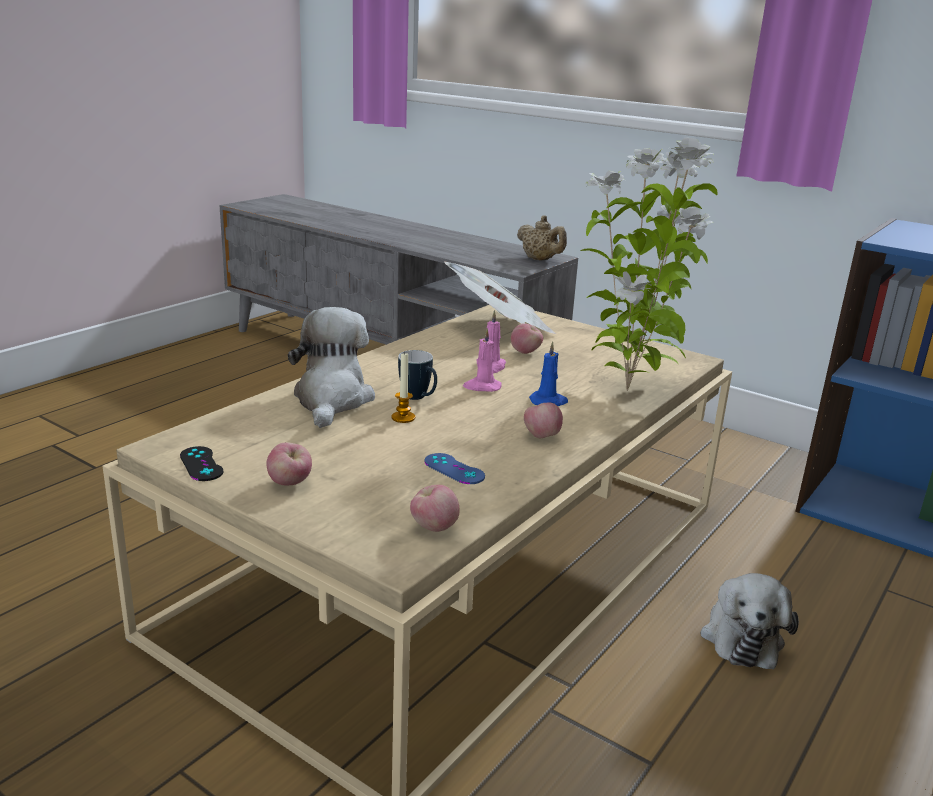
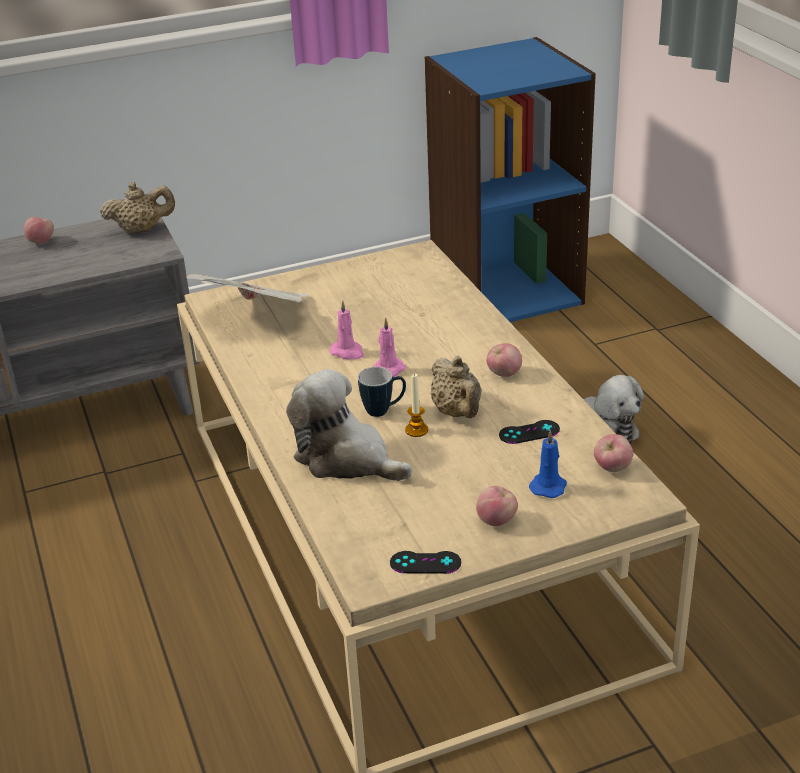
camera: 55 degrees left, 10 degrees up
blue game controller [425,453,485,484] -> black game controller [499,420,560,444]
apple [511,323,543,354] -> apple moved to [24,217,54,244]
blue candle [529,341,568,406] -> blue candle moved to [529,430,567,498]
potted plant [581,137,718,391] -> none
none -> beige teapot [430,356,482,418]

